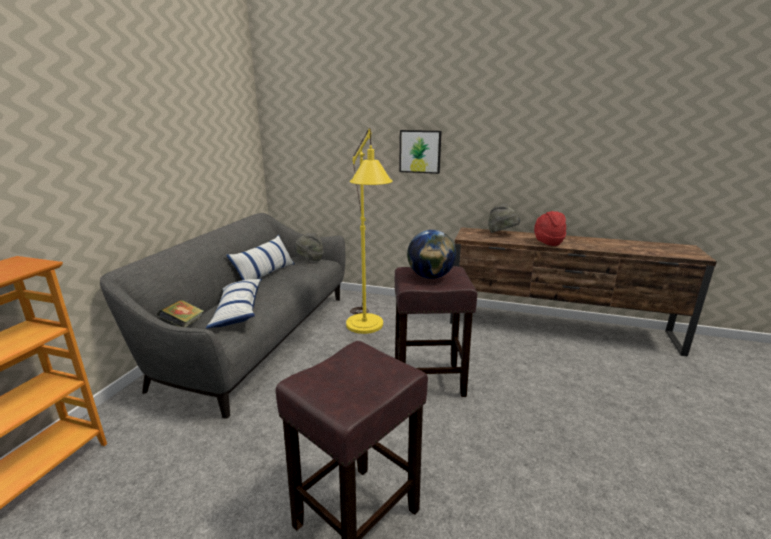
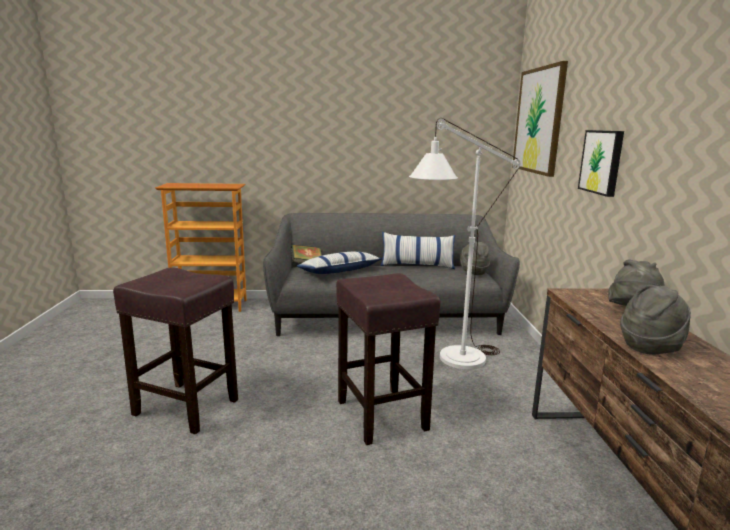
camera: 70 degrees right, 5 degrees down
yellow floor lamp [346,128,393,334] -> white floor lamp [409,118,520,370]
globe [407,230,456,279] -> none
red hat [534,211,566,246] -> grey hat [620,285,691,355]
none -> picture [512,61,568,177]

